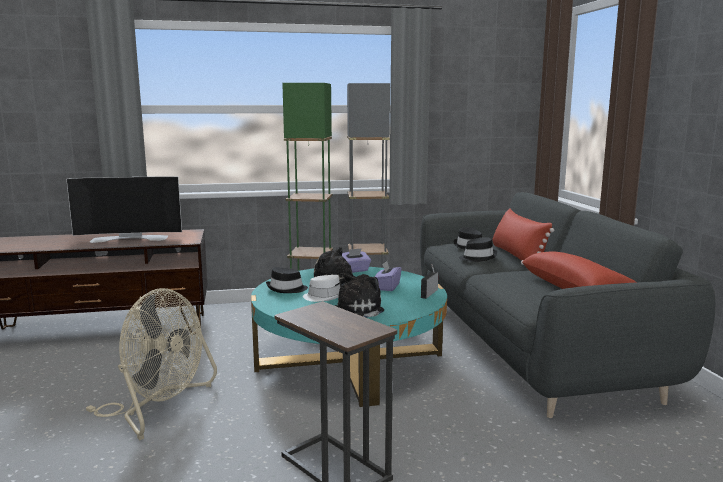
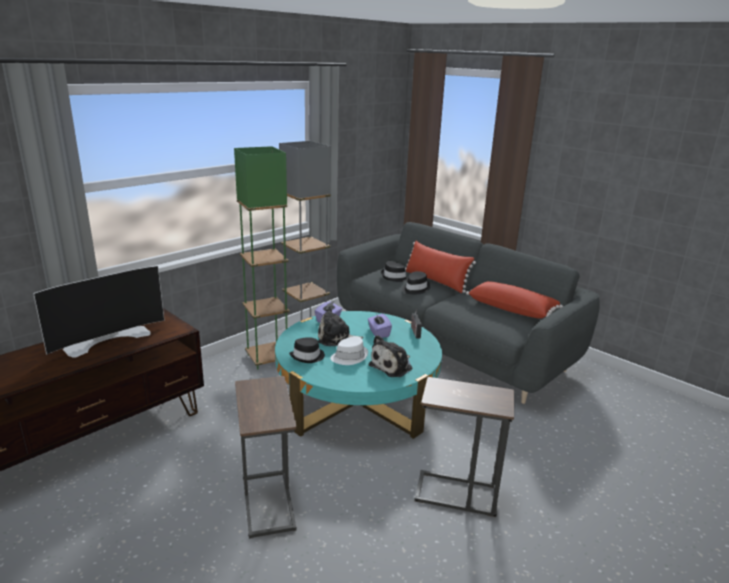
camera: 35 degrees left, 10 degrees up
beige fan [86,288,217,440] -> brown side table [235,376,297,539]
plush toy [334,273,384,318] -> plush toy turned 150 degrees counterclockwise [369,335,412,377]

